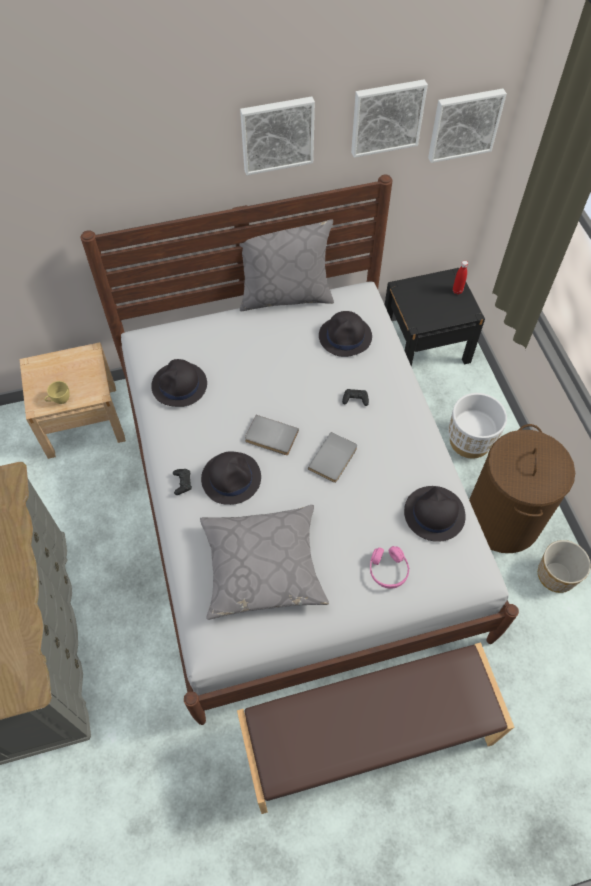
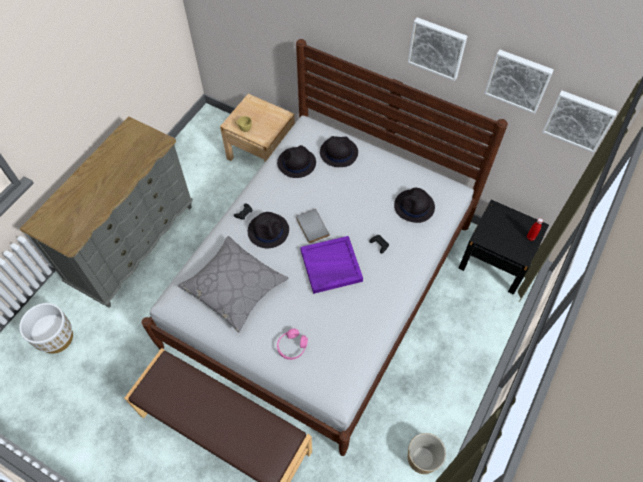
camera: 45 degrees right, 0 degrees up
grey pillow [233,219,334,311] -> none
grey book [308,432,357,483] -> purple tray [300,236,363,294]
black hat [404,486,466,542] -> black hat moved to [320,136,358,167]
white planter [448,393,507,459] -> white planter moved to [19,303,73,354]
brown laundry basket [469,424,575,553] -> none

